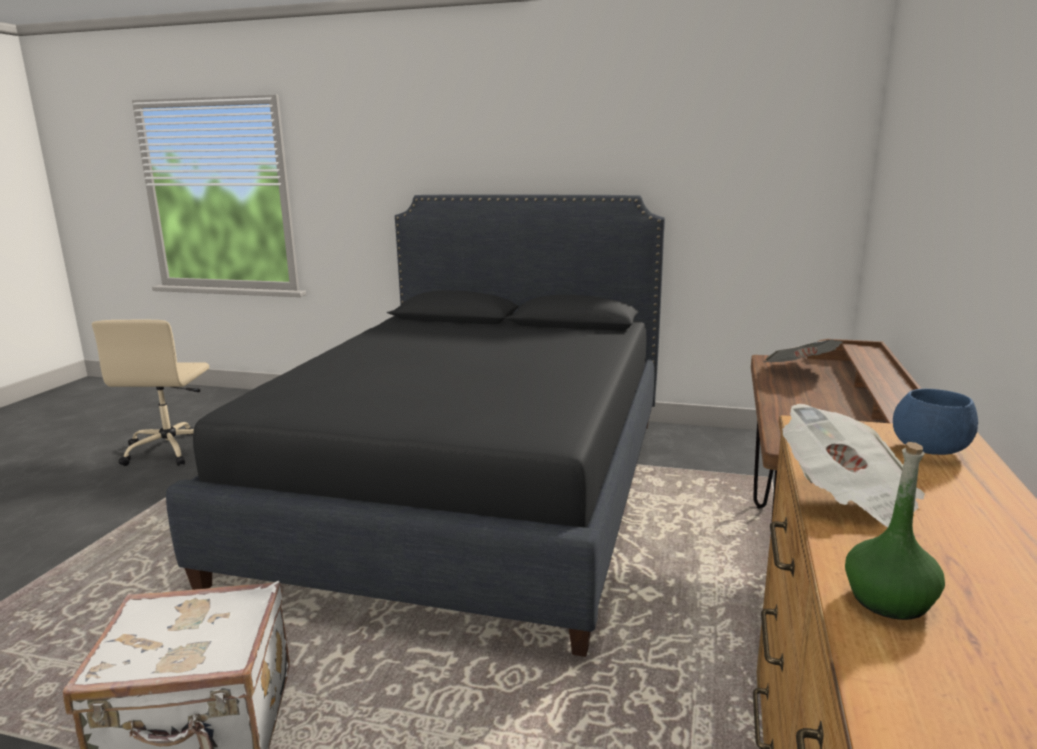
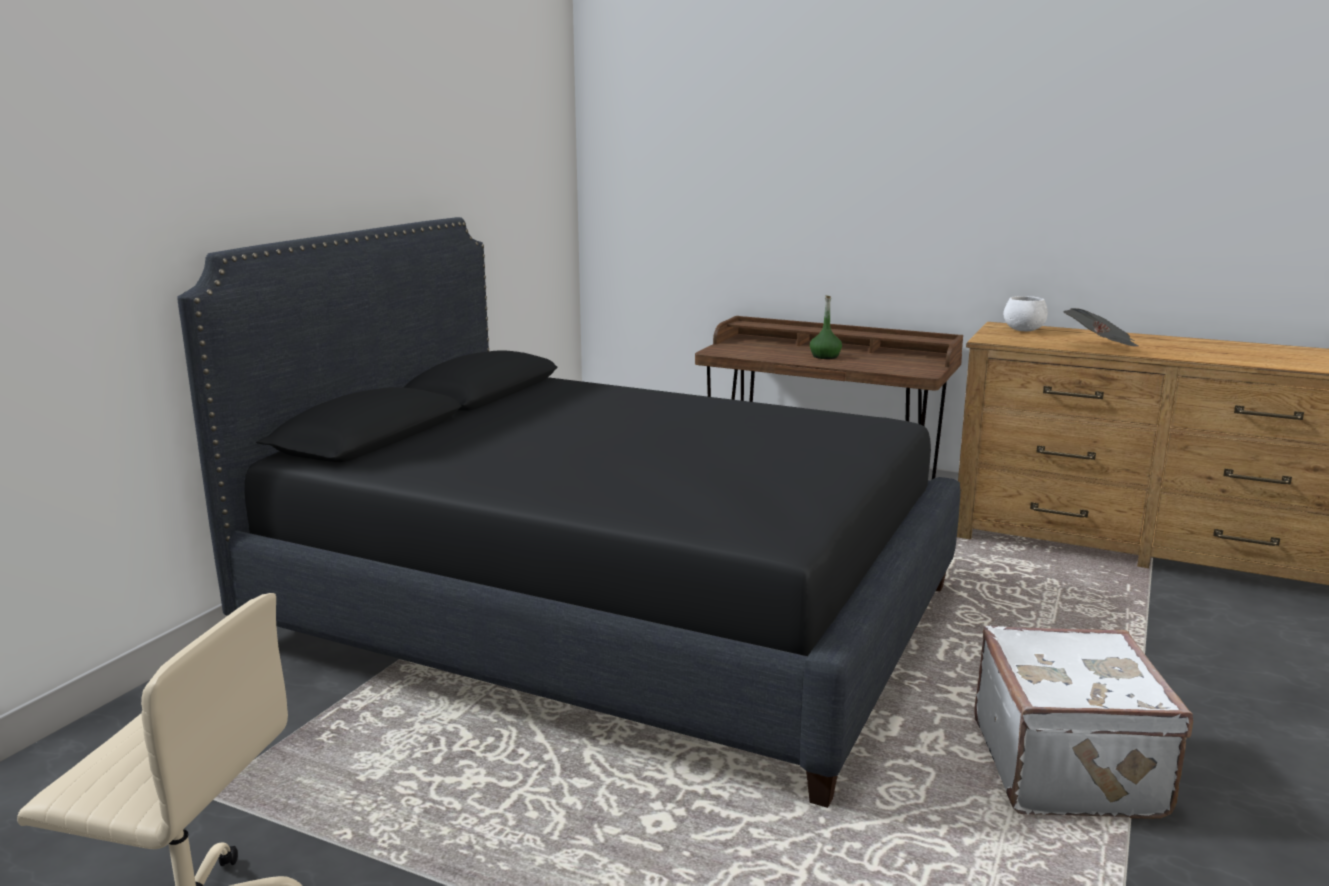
camera: 80 degrees left, 0 degrees up
newspaper [763,339,843,362] -> none
green bottle [845,442,945,620] -> green bottle moved to [810,295,842,359]
blue bowl [893,389,978,455] -> white bowl [1003,296,1048,331]

